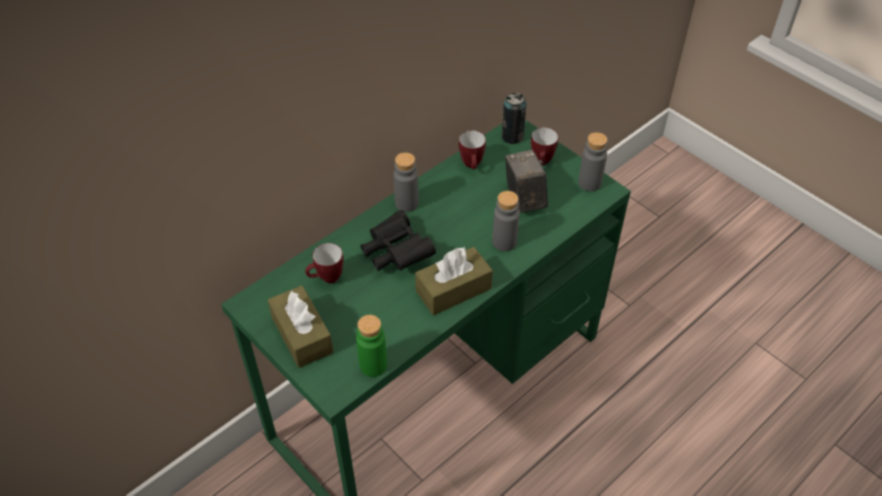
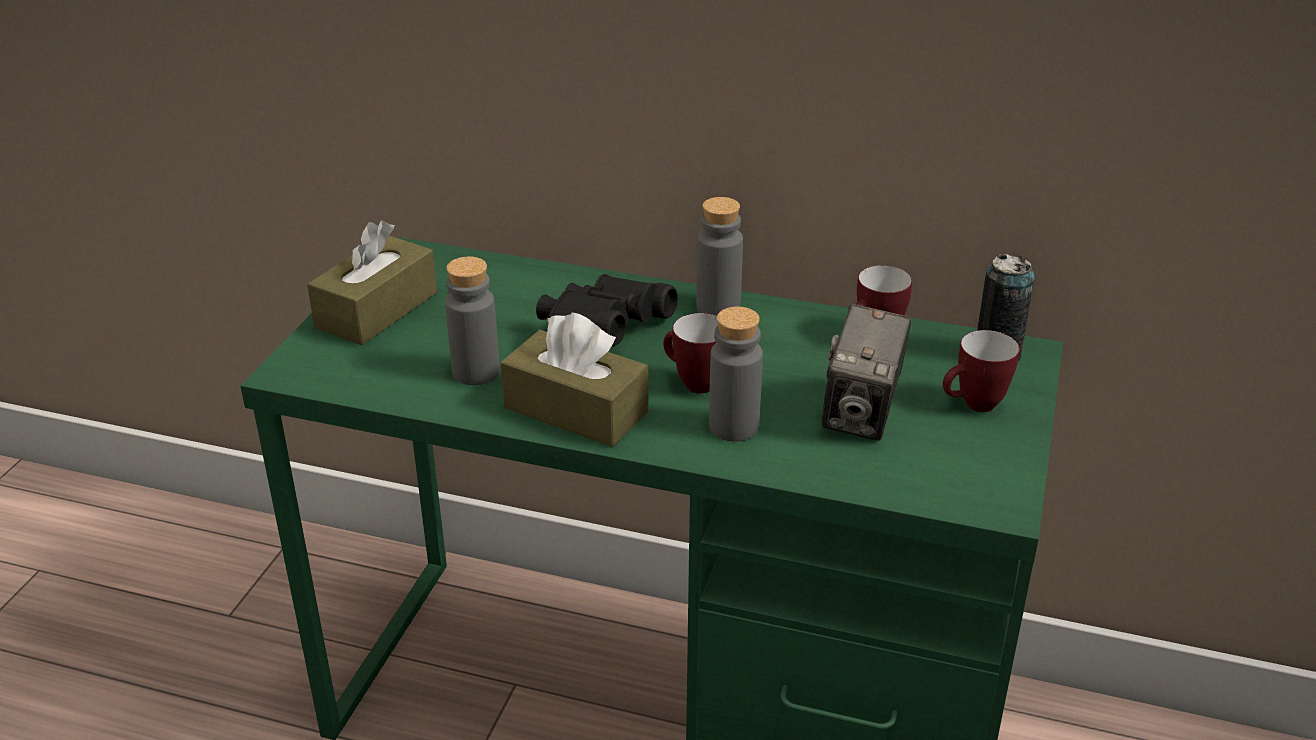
camera: 60 degrees right, 15 degrees down
mug [305,243,343,283] -> mug moved to [663,313,718,394]
green bottle [356,315,387,377] -> none
camera [505,150,548,213] -> camera turned 150 degrees clockwise [821,304,911,441]
grey bottle [578,132,608,191] -> grey bottle moved to [445,257,500,385]

